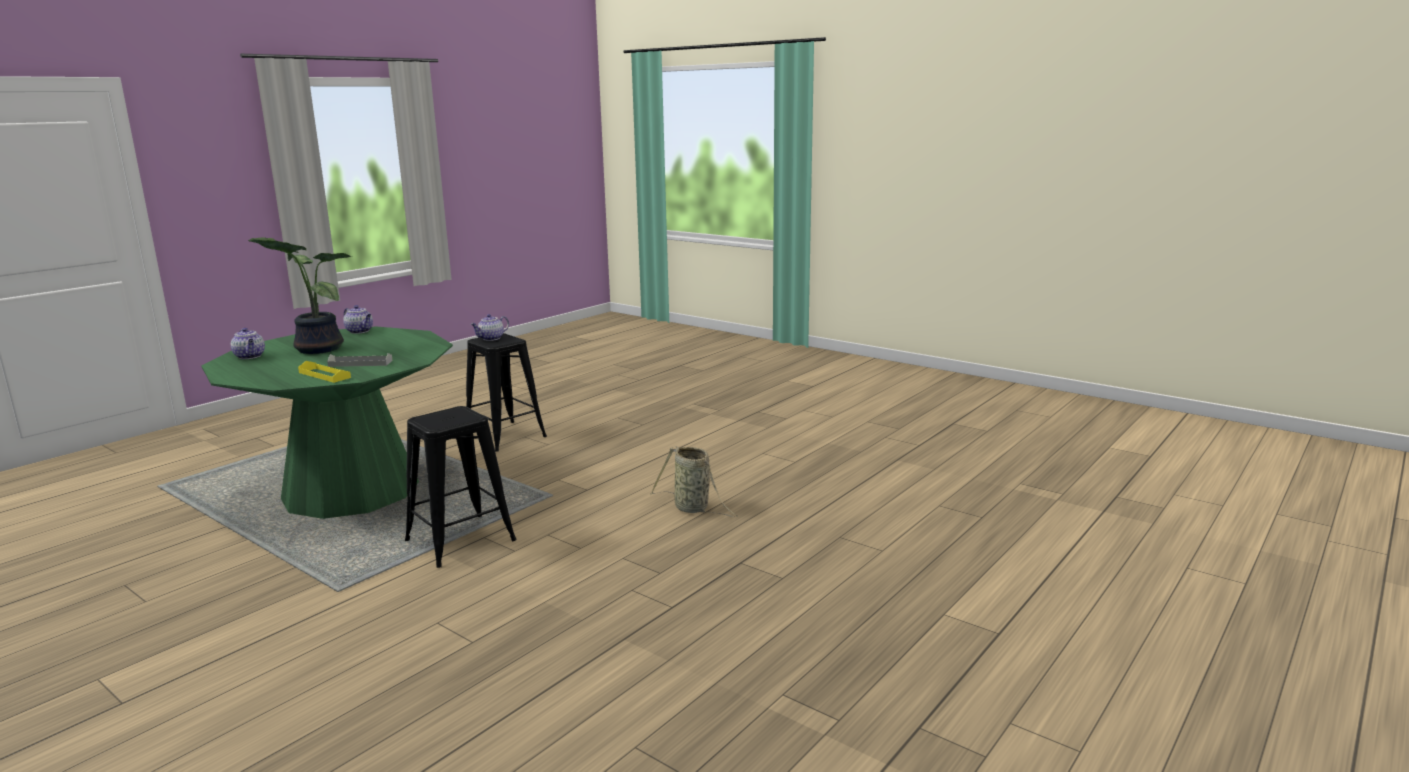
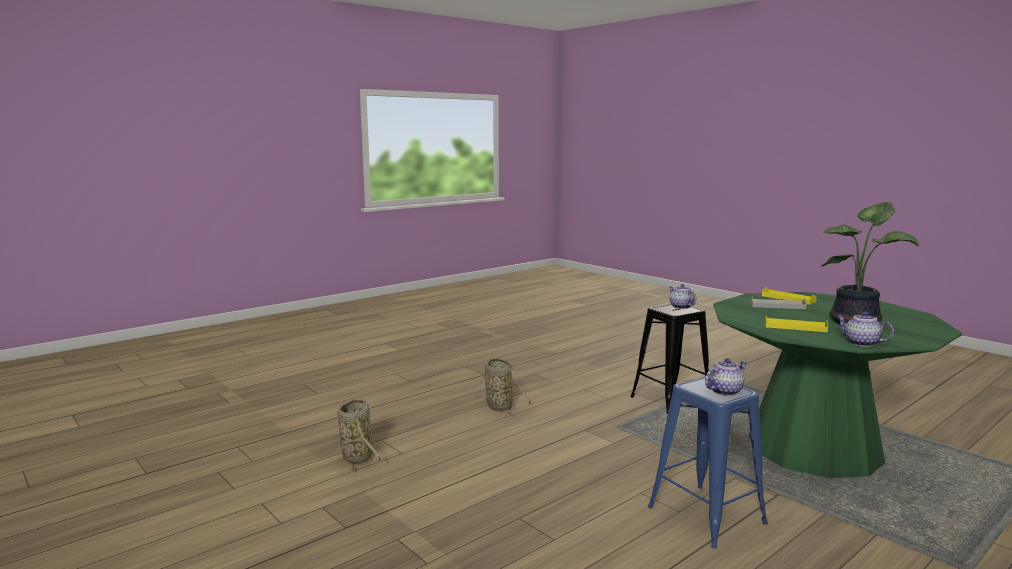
camera: 170 degrees left, 5 degrees down
teapot [231,328,265,359] -> teapot moved to [669,284,696,309]
black stool [466,333,547,452] -> blue stool [648,376,768,549]
none -> basket [338,399,383,472]
none -> yellow tray [765,315,828,332]

